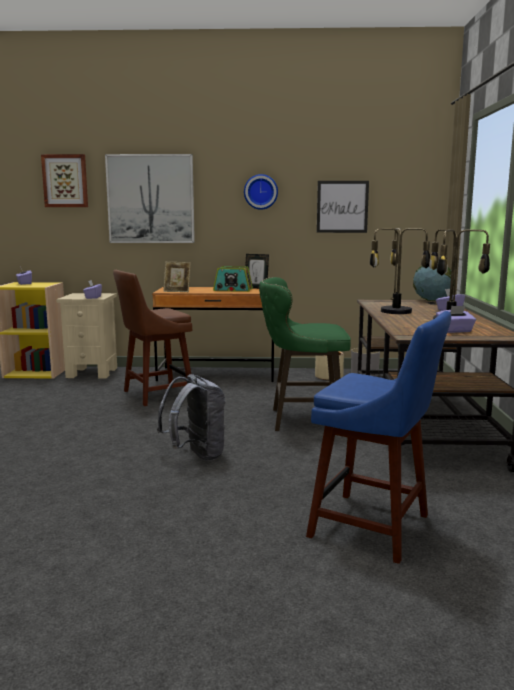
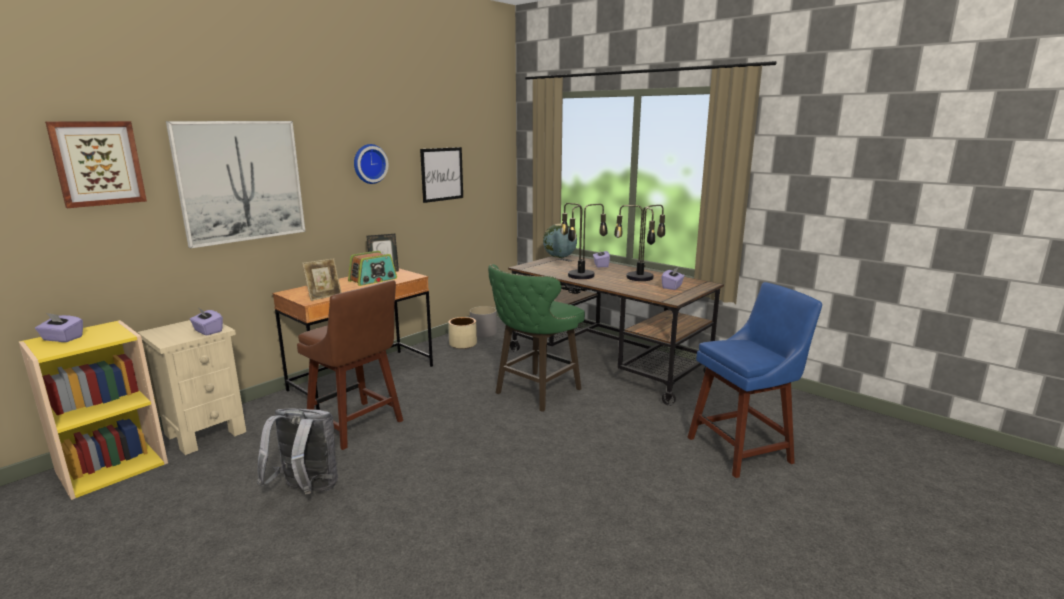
camera: 50 degrees left, 5 degrees up
brown chair [113,270,192,406] -> brown chair turned 60 degrees counterclockwise [297,280,403,450]
grey backpack [157,374,225,461] -> grey backpack moved to [257,408,338,494]

